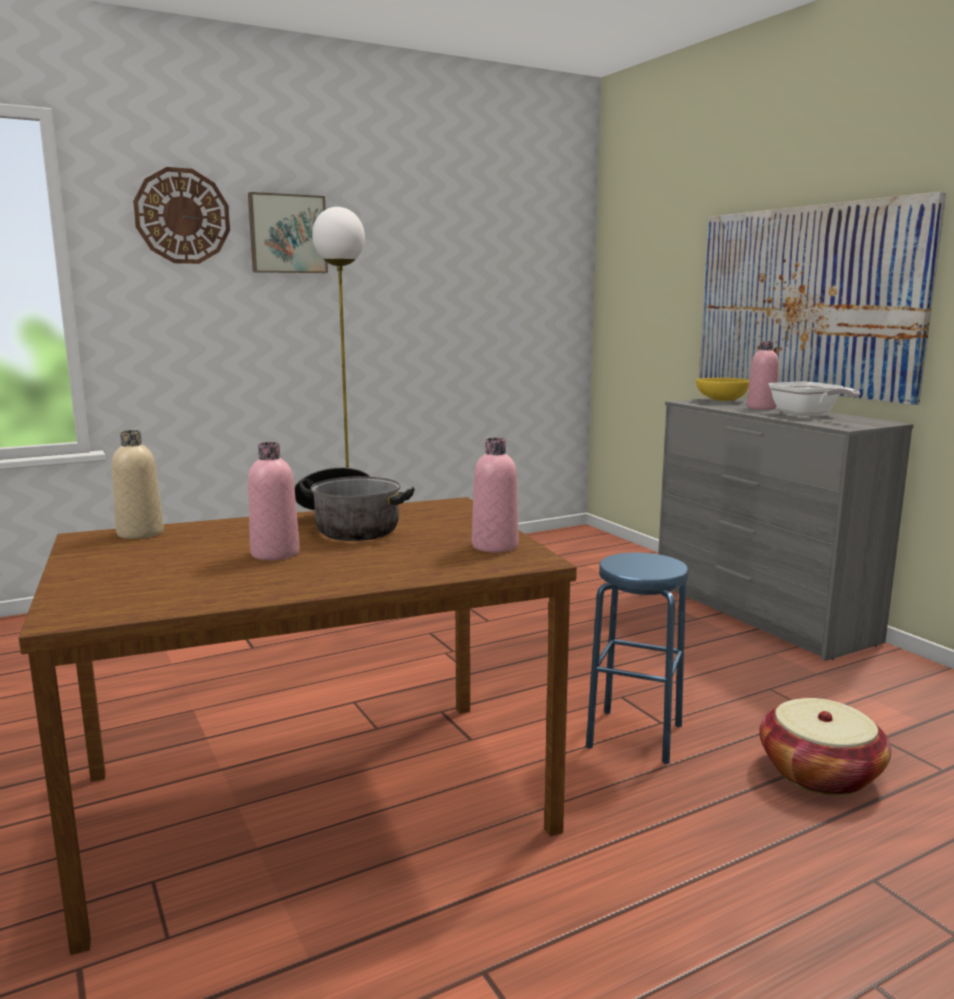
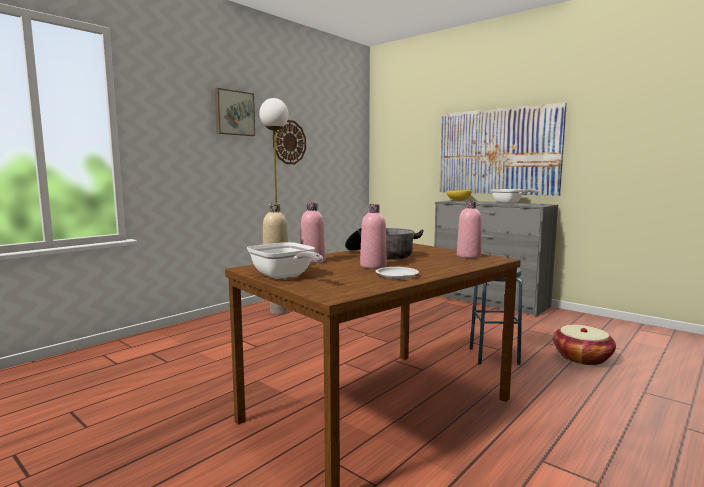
camera: 20 degrees left, 5 degrees down
wall clock [133,167,230,264] -> wall clock moved to [273,120,306,164]
pink bottle [747,341,779,410] -> pink bottle moved to [300,203,325,263]
none -> frying pan [247,242,323,279]
none -> white plate [376,267,419,279]

